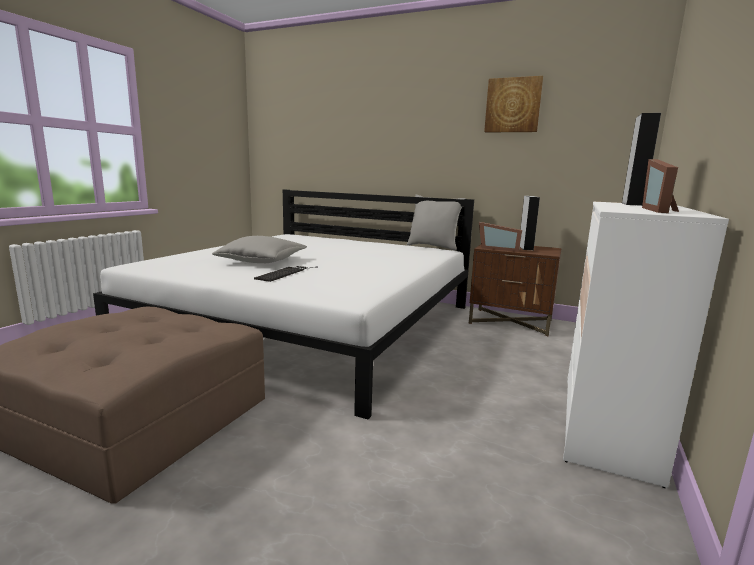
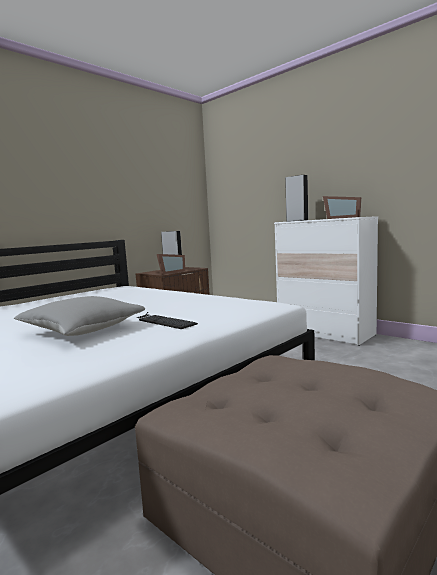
camera: 70 degrees left, 5 degrees down
grey pillow [407,195,466,251] -> none
picture [484,76,543,133] -> none

